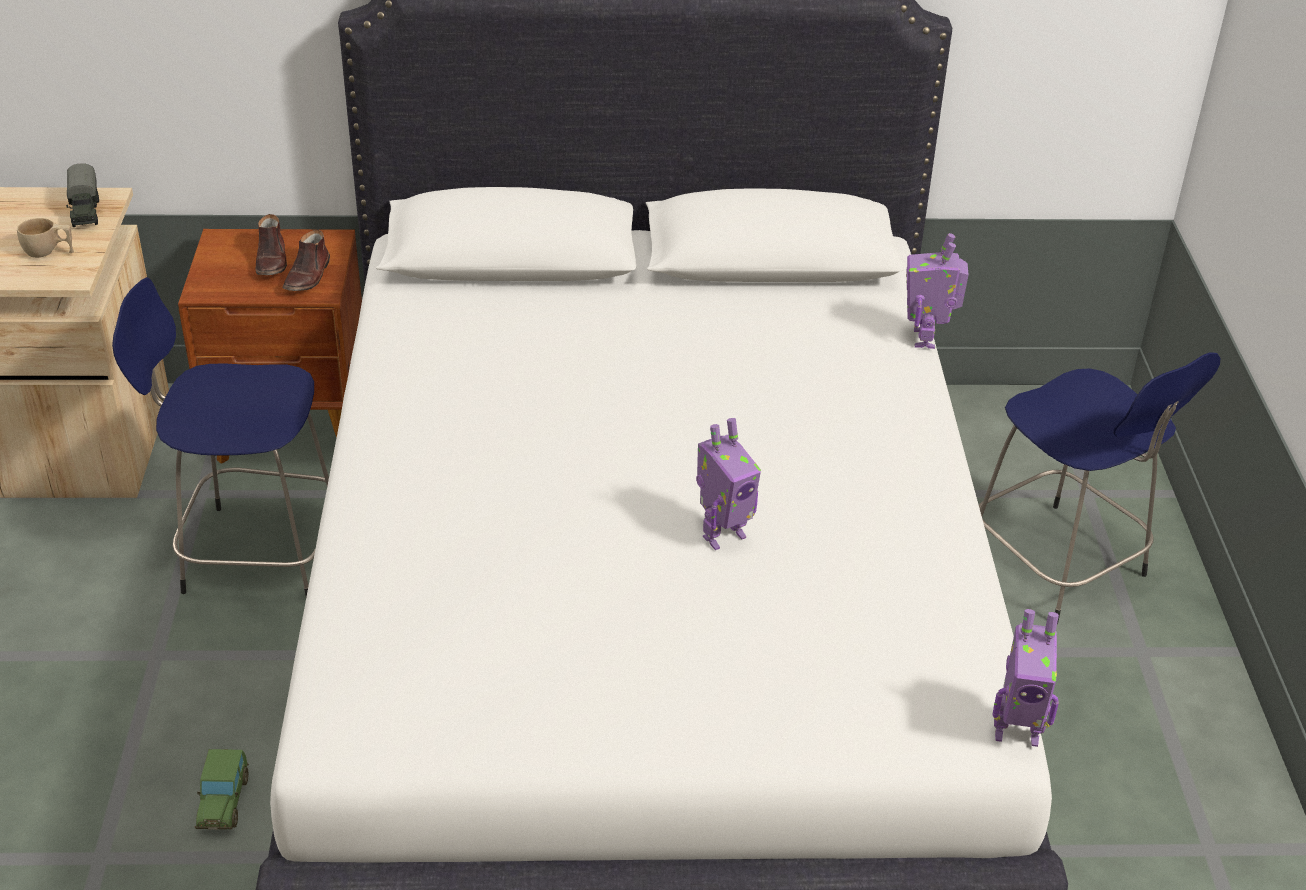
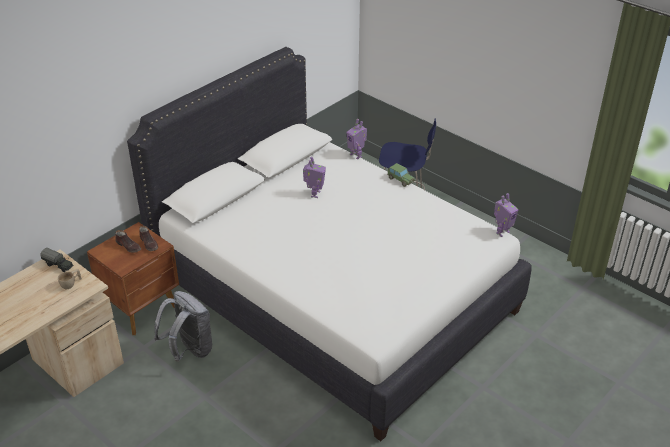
camera: 45 degrees left, 0 degrees up
blue stool [112,277,329,597] -> grey backpack [154,291,212,362]
toy car [195,749,249,830] -> toy car moved to [387,163,416,187]
toy robot [696,418,761,550] -> toy robot moved to [303,157,326,198]

